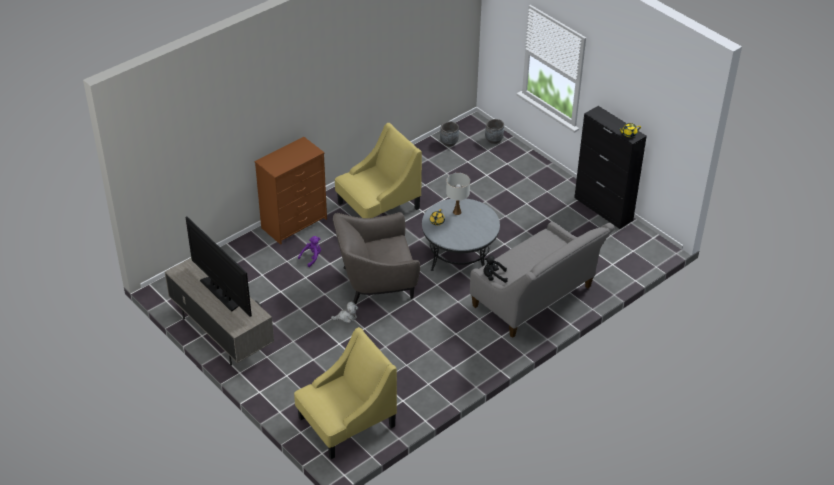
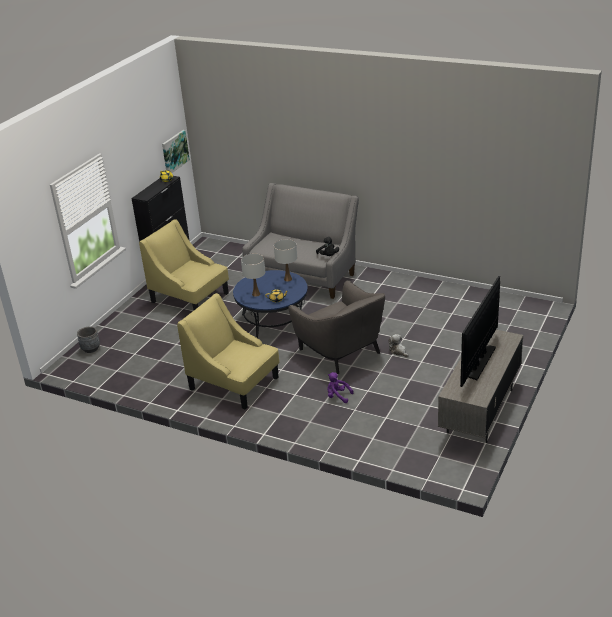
camera: 110 degrees left, 10 degrees down
brown dresser [254,137,327,245] -> none
yellow armchair [294,327,397,459] -> yellow armchair moved to [139,219,229,311]
grey coffee table [422,199,500,271] -> blue coffee table [233,270,308,338]
grey planter [440,122,459,146] -> none
none -> picture [162,130,190,173]
none -> white table lamp [274,239,297,282]

